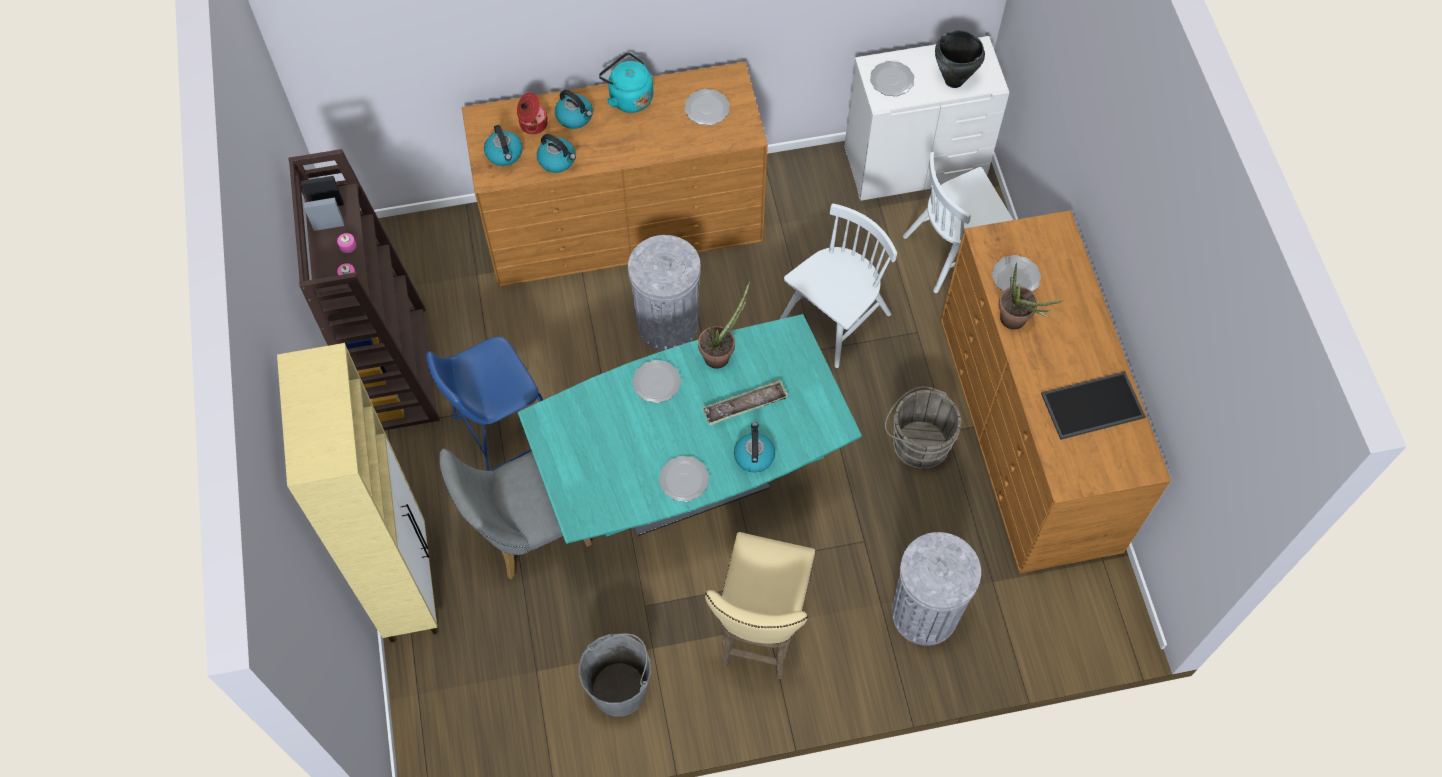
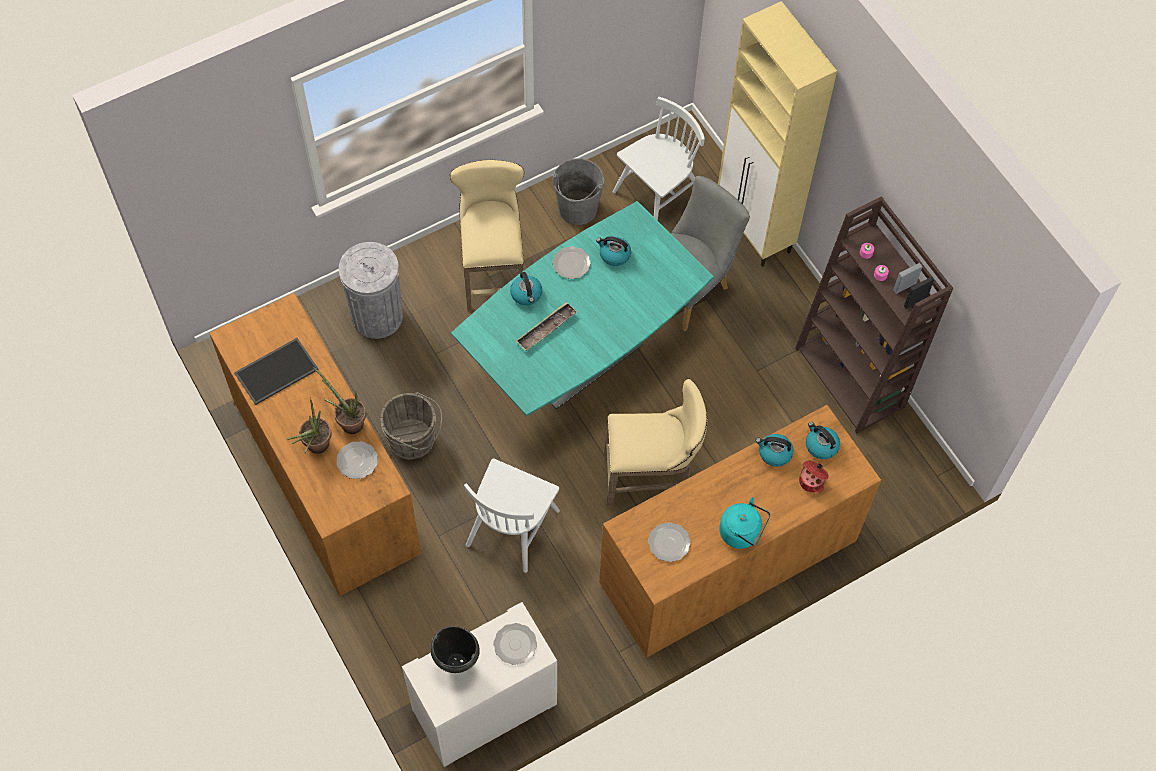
camera: 160 degrees right, 0 degrees up
blue stool [426,336,543,471] -> none
kettle [555,90,593,129] -> kettle moved to [596,236,631,266]
grey trash can [628,235,701,351] -> beige stool [604,379,708,507]
plate [632,360,681,403] -> none
potted plant [698,281,750,369] -> potted plant moved to [287,398,332,454]
white chair [903,152,1013,293] -> white chair moved to [613,97,705,221]

